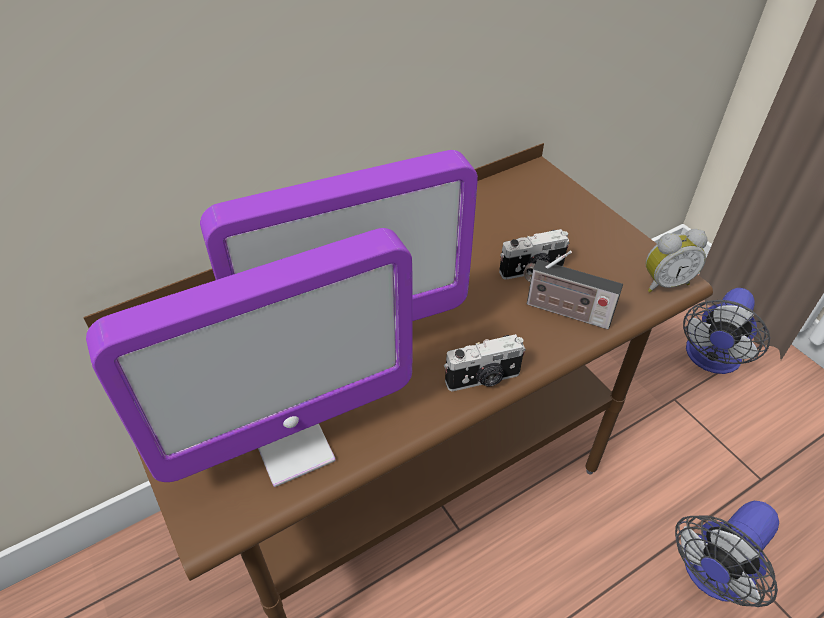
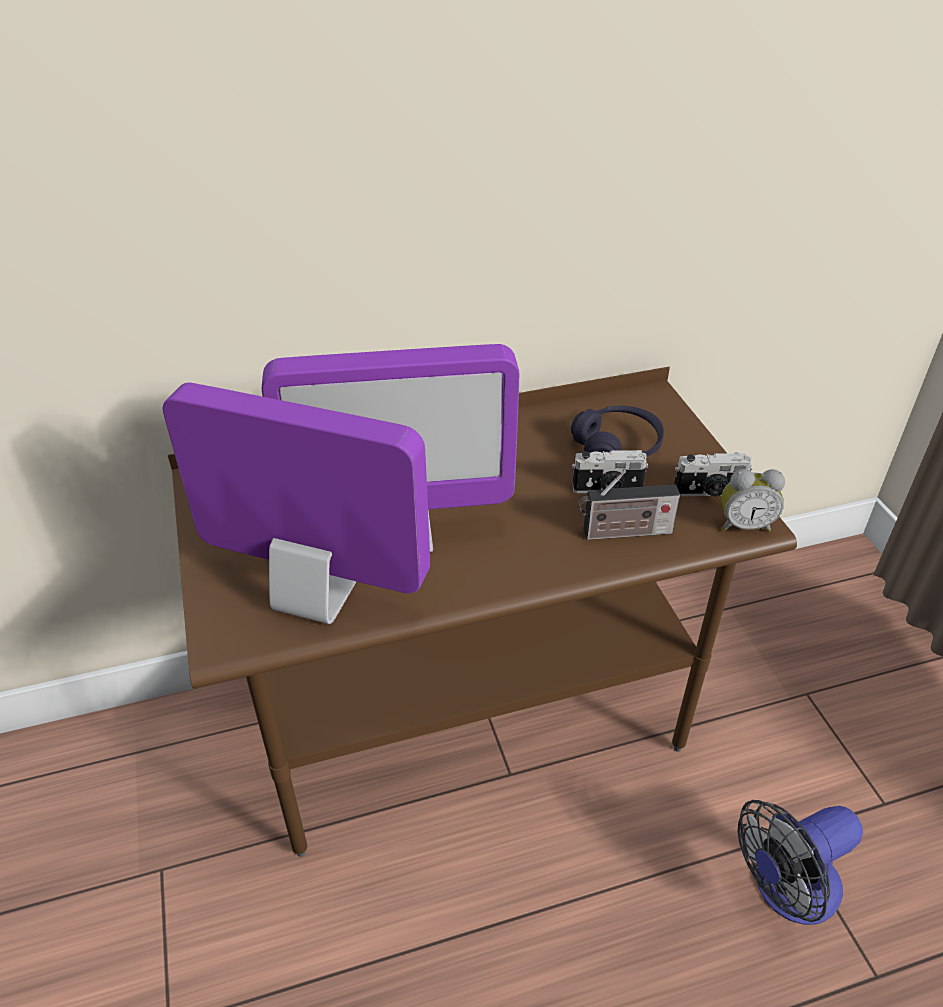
camera: 15 degrees right, 5 degrees down
monitor [86,228,413,487] -> monitor turned 150 degrees counterclockwise [163,383,430,624]
camera [444,334,526,391] -> camera moved to [674,453,752,496]
radio [523,251,623,329] -> radio turned 45 degrees counterclockwise [578,470,680,540]
fan [683,288,770,374] -> none
none -> purple headphones [571,406,664,456]

